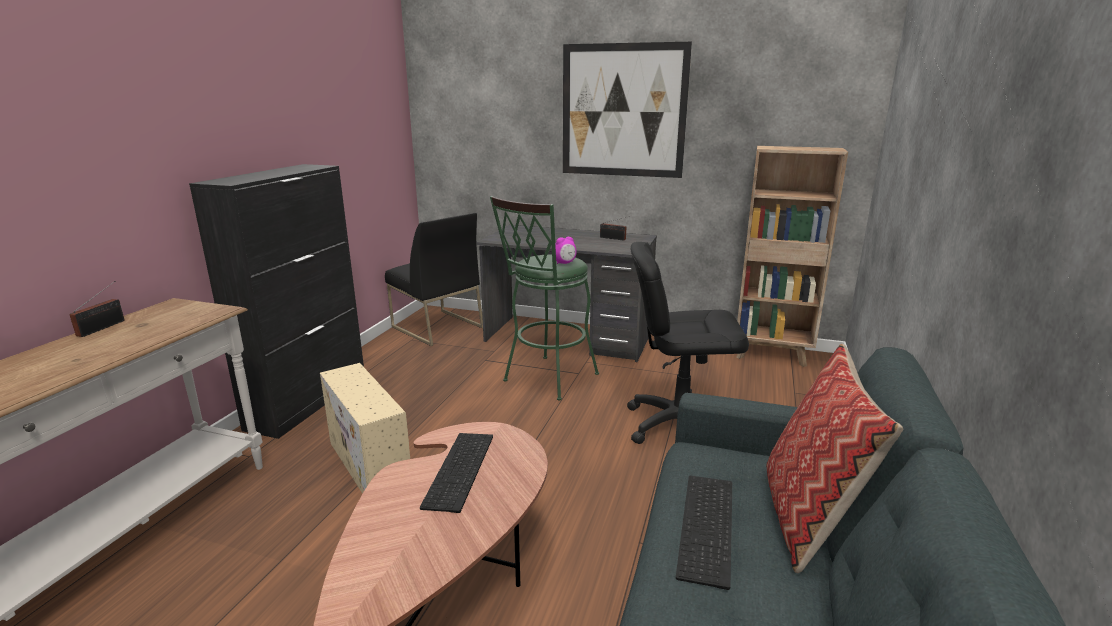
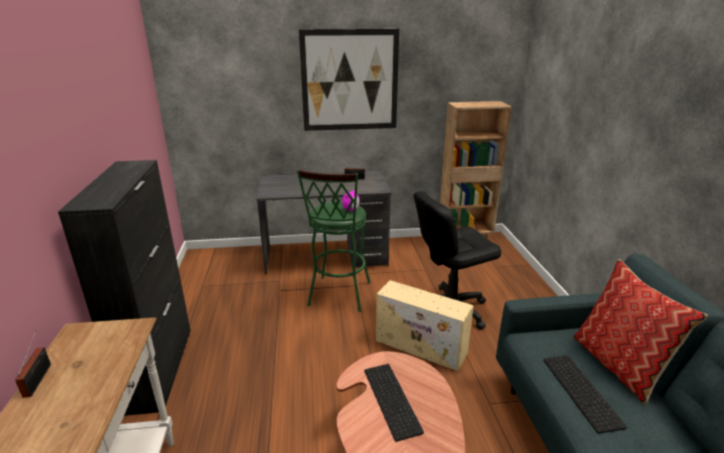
camera: 25 degrees left, 5 degrees up
beige storage box [320,363,410,494] -> beige storage box moved to [376,280,474,371]
black chair [385,213,483,346] -> none

